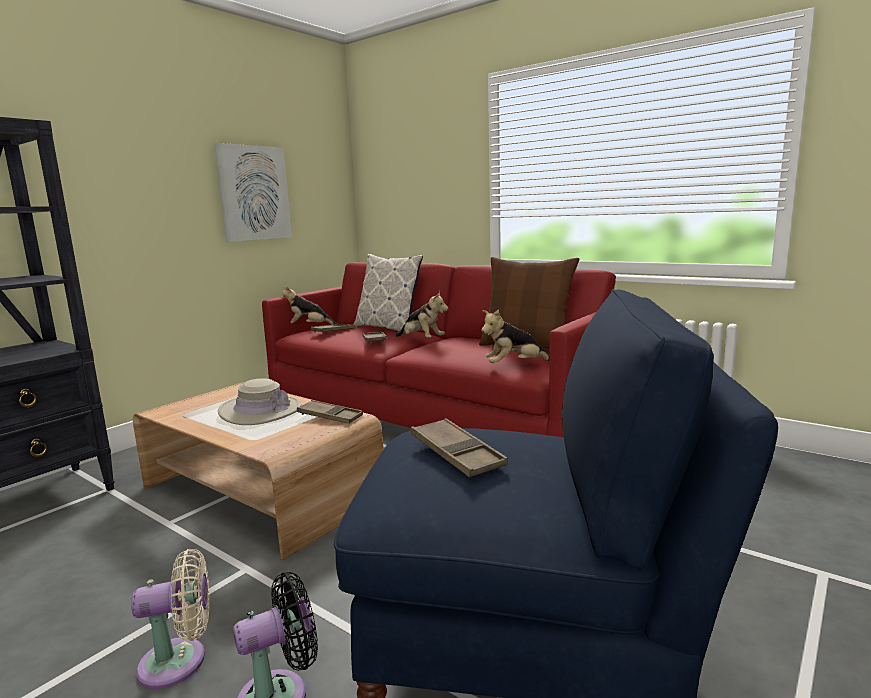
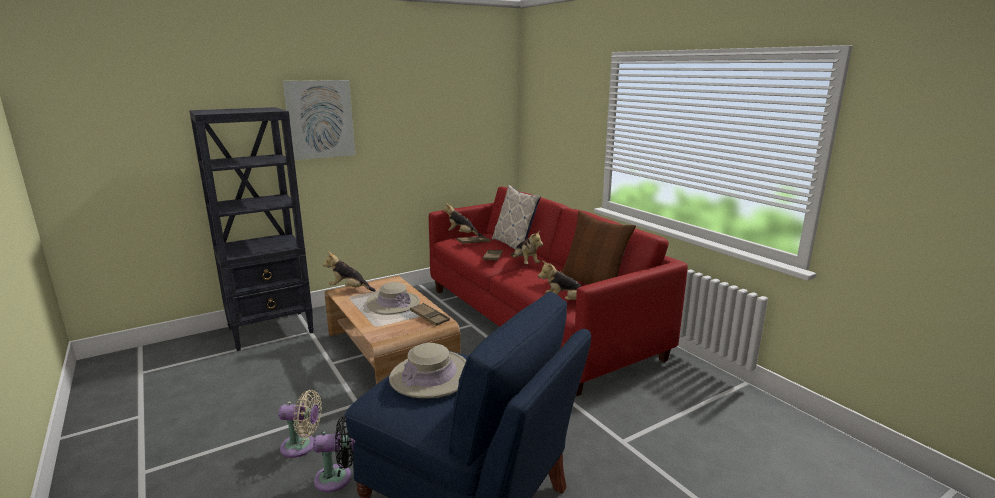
camera: 20 degrees right, 5 degrees up
picture [214,143,292,242] -> picture moved to [283,80,355,160]
brown tray [411,418,508,477] -> beige hat [389,343,466,398]
none -> plush toy [323,252,376,292]

